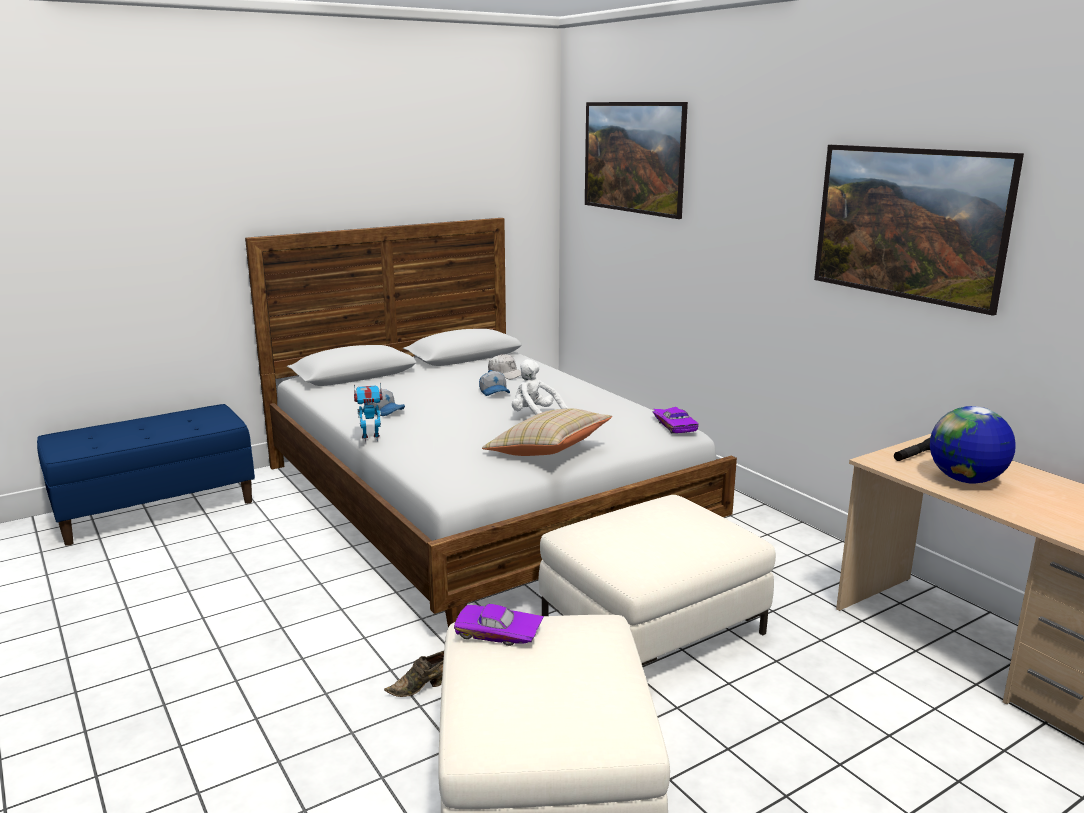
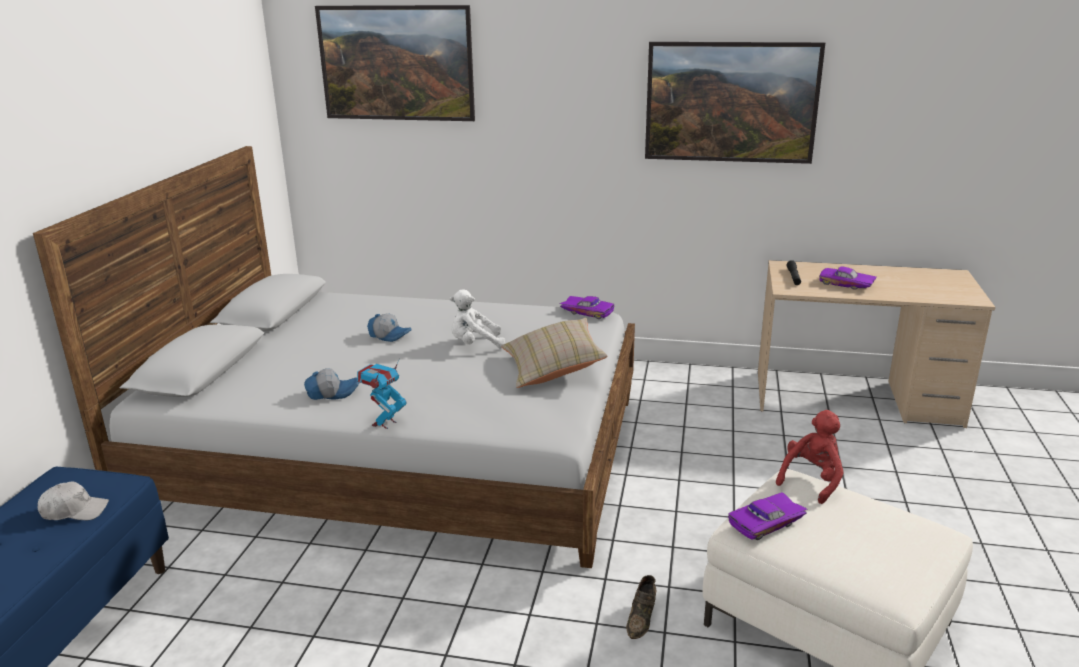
camera: 45 degrees left, 5 degrees up
white cap [488,354,521,379] -> white cap moved to [38,482,109,520]
white ottoman [539,495,776,666] -> none
globe [930,406,1016,484] -> purple toy car [819,266,877,290]
none -> red plush toy [776,410,844,504]

